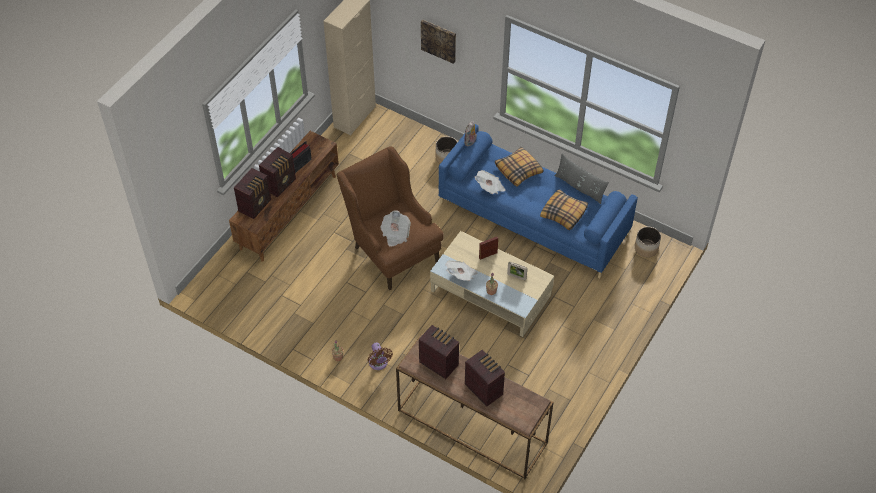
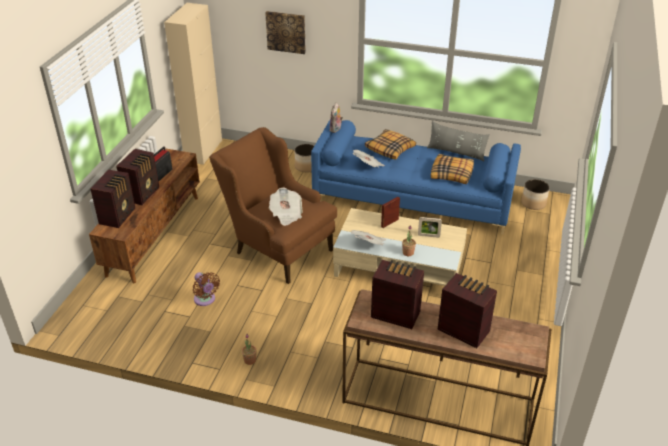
camera: 15 degrees left, 15 degrees down
brown fan [368,342,393,370] -> brown fan moved to [193,272,220,306]

